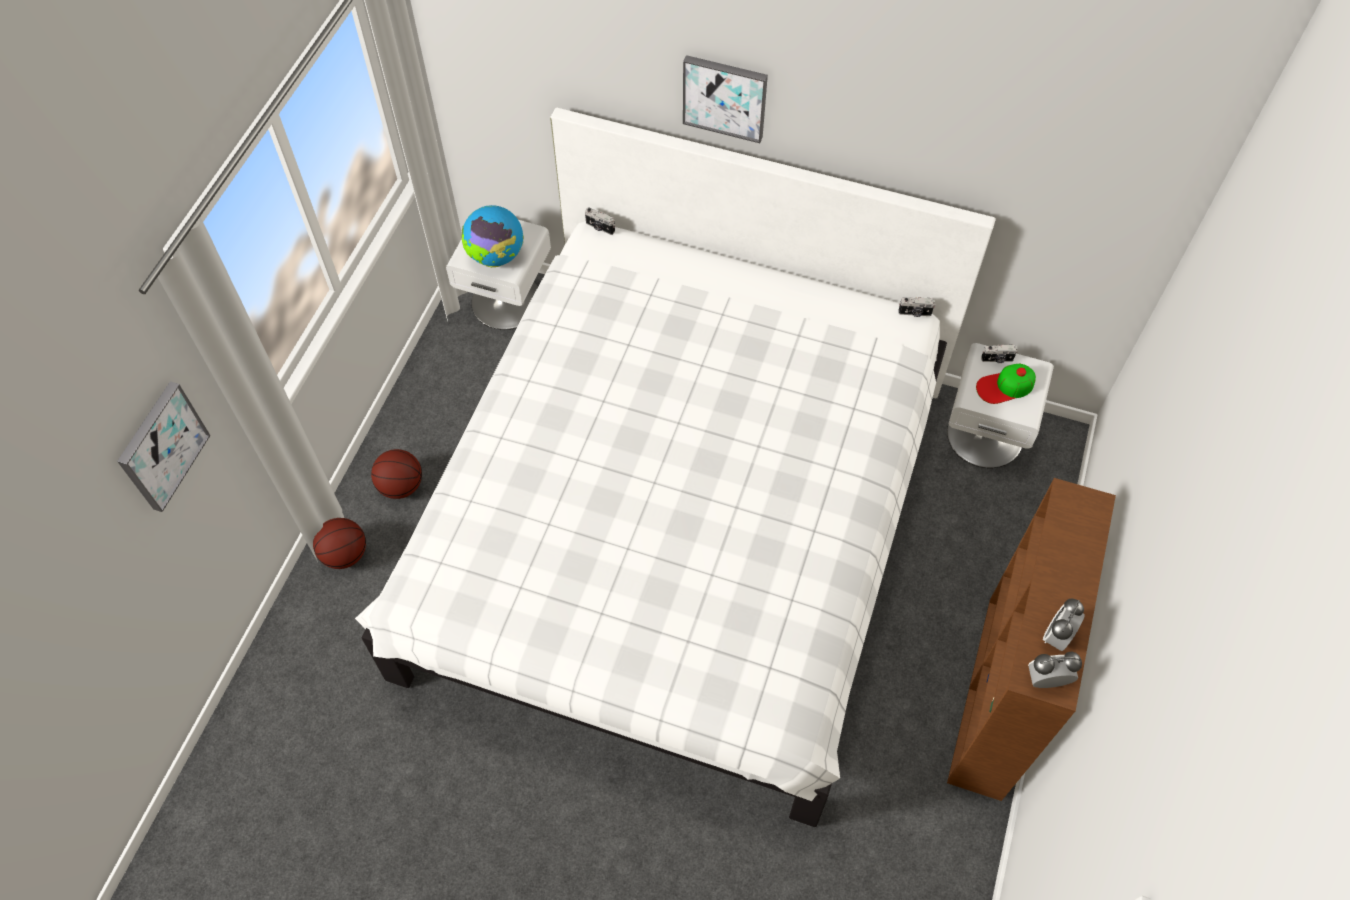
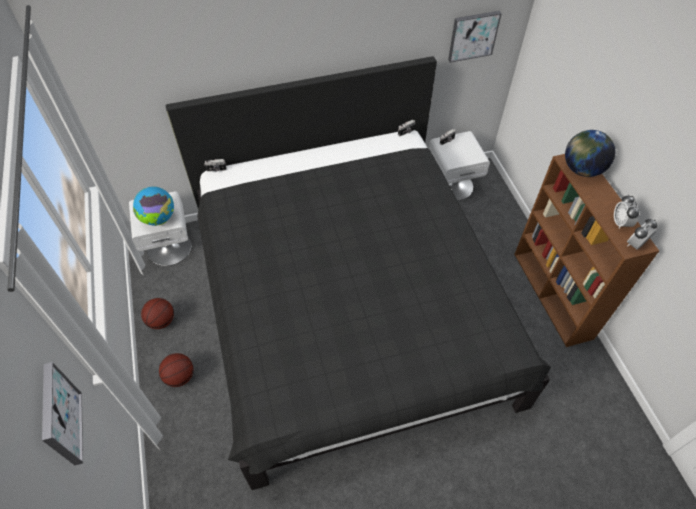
camera: 35 degrees left, 5 degrees down
basketball [313,518,366,569] -> basketball moved to [141,298,174,329]
white bed [355,108,996,827] -> black bed [166,56,551,490]
picture [683,55,768,143] -> picture moved to [448,11,502,62]
cap [976,364,1036,404] -> none
none -> globe [565,130,615,177]

